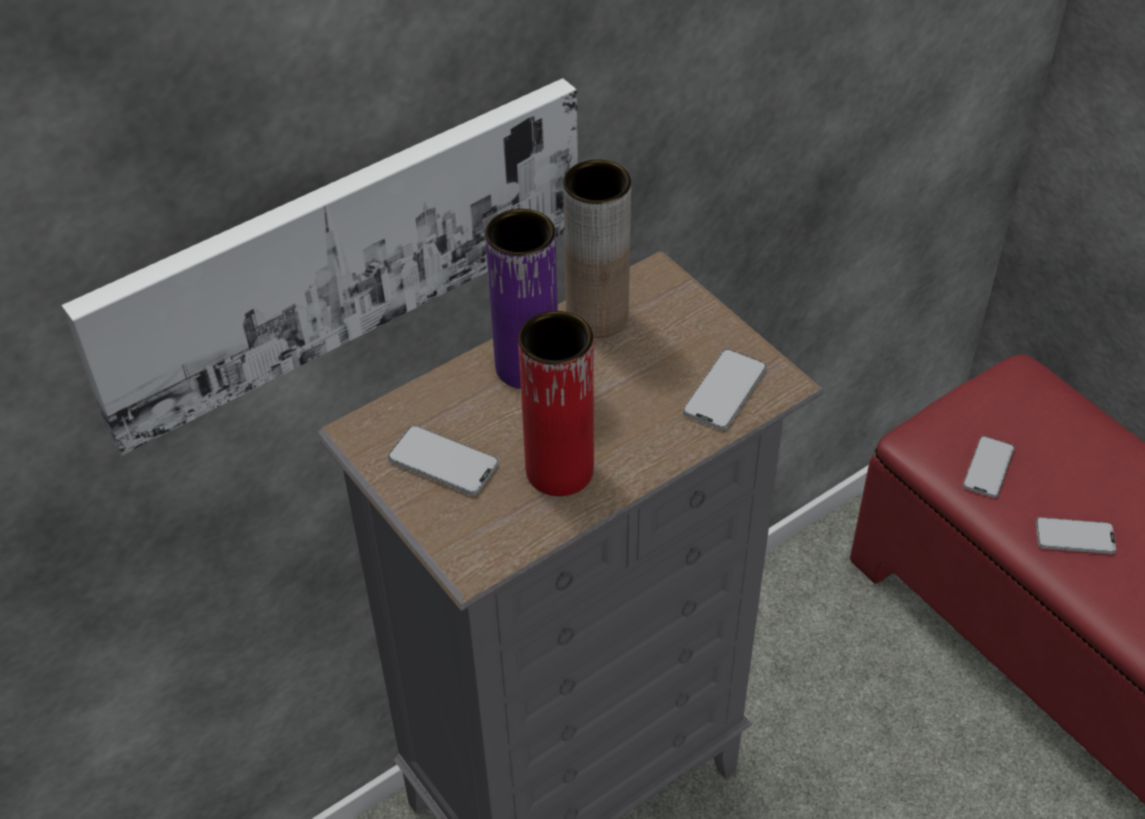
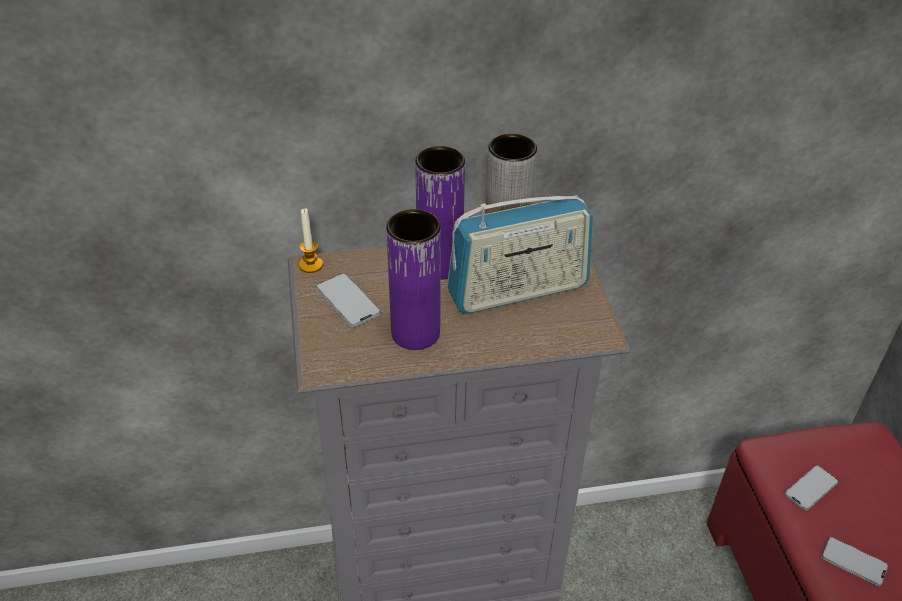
camera: 25 degrees right, 5 degrees down
picture [62,78,578,455] -> none
red vase [518,311,594,496] -> purple vase [386,209,441,350]
phone [683,349,766,430] -> none
none -> candle [299,208,323,273]
none -> radio [447,195,593,314]

